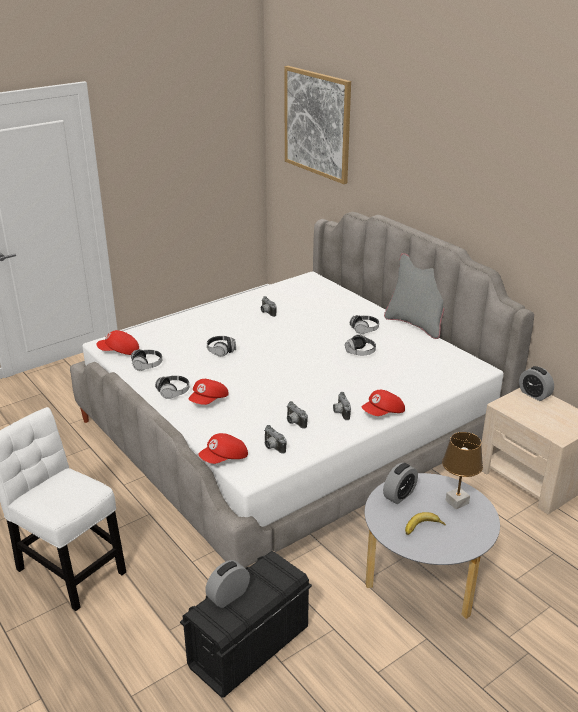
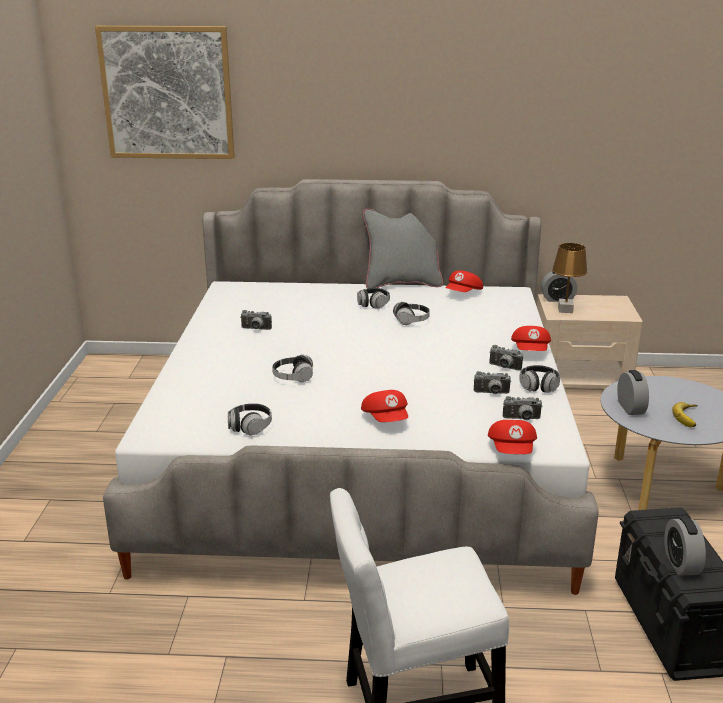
camera: 50 degrees left, 5 degrees down
red cap [96,330,139,355] -> red cap moved to [445,270,483,292]
headphones [155,375,189,399] -> headphones moved to [519,365,560,393]
brown table lamp [442,432,483,509] -> brown table lamp moved to [552,243,588,313]

